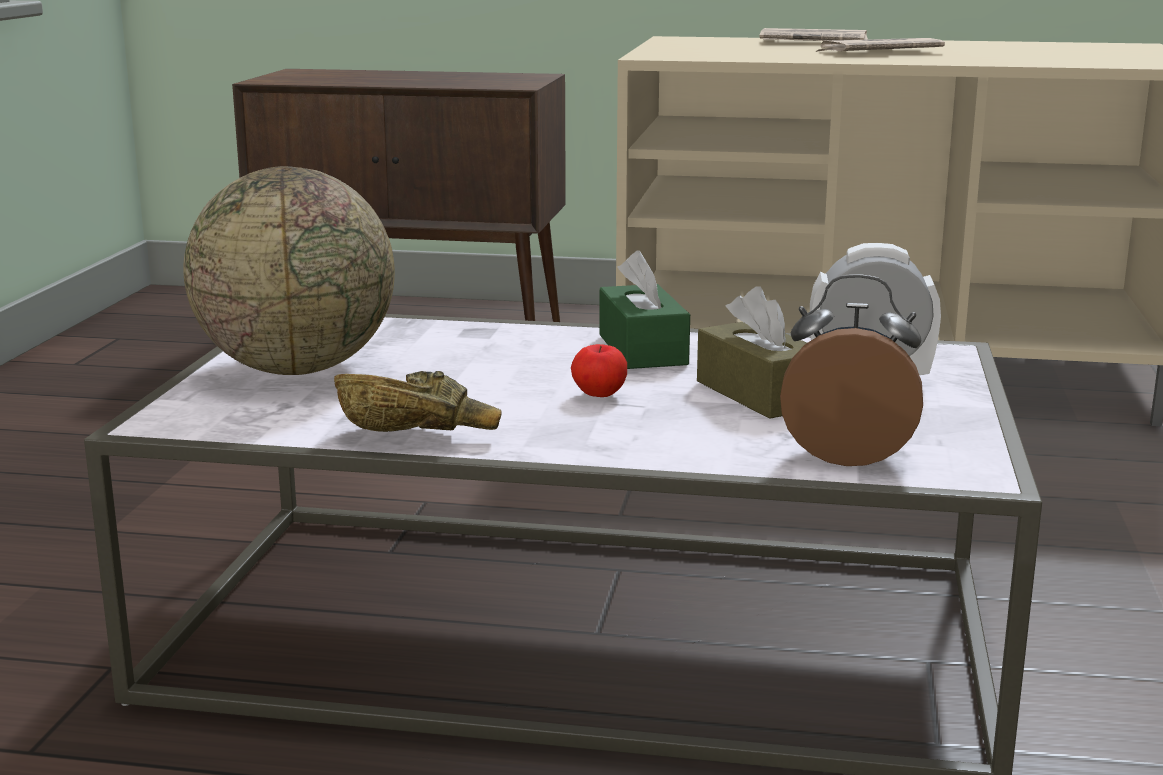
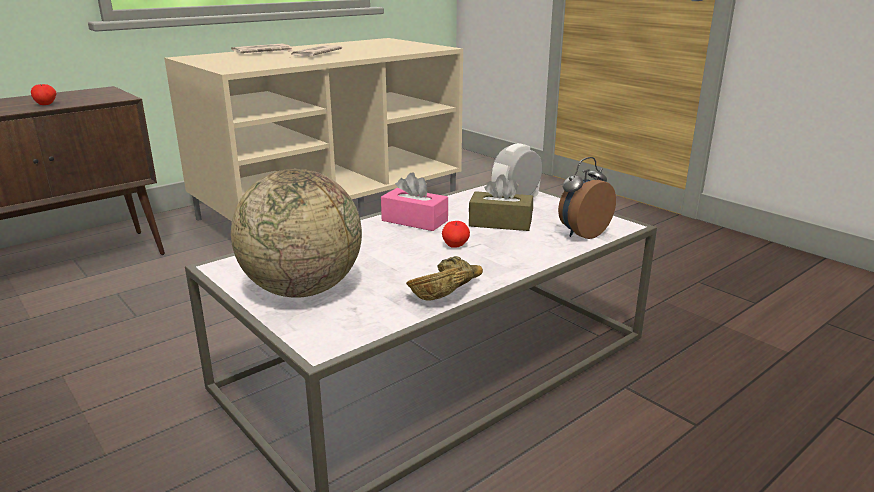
camera: 50 degrees left, 5 degrees up
green tissue box [599,250,690,369] -> pink tissue box [381,172,448,231]
none -> apple [31,84,56,105]

